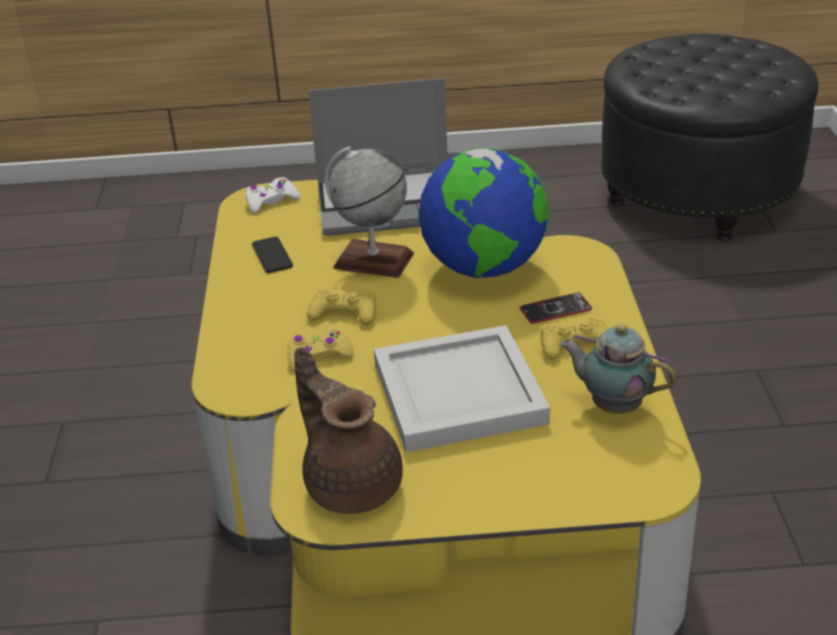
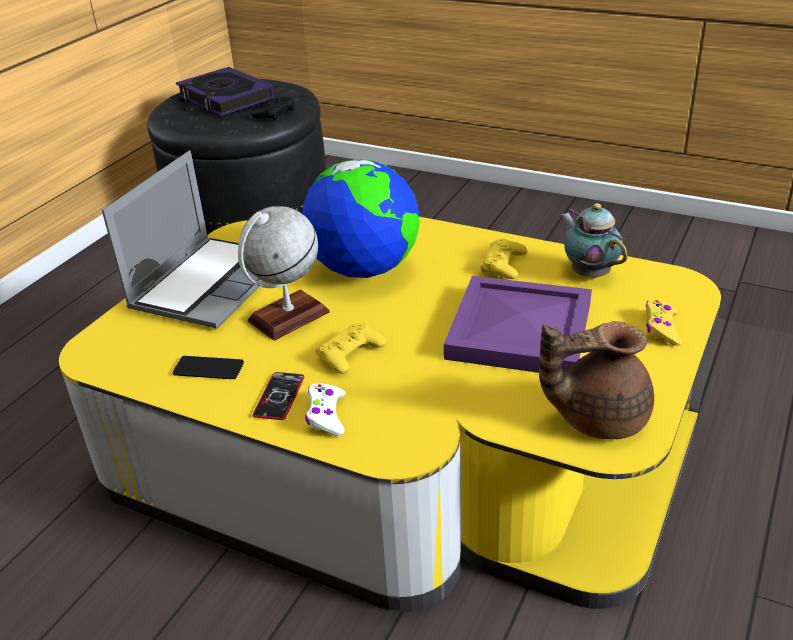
camera: 60 degrees left, 0 degrees up
white game controller [245,177,300,213] -> white game controller moved to [305,383,346,436]
yellow game controller [287,327,354,371] -> yellow game controller moved to [646,299,682,346]
white tray [374,325,550,452] -> purple tray [444,276,592,373]
phone [520,293,592,324] -> phone moved to [253,372,304,420]
teapot [560,324,676,414] -> teapot turned 90 degrees clockwise [560,203,628,278]
none -> book [176,67,274,116]
none -> black game controller [251,97,295,120]

